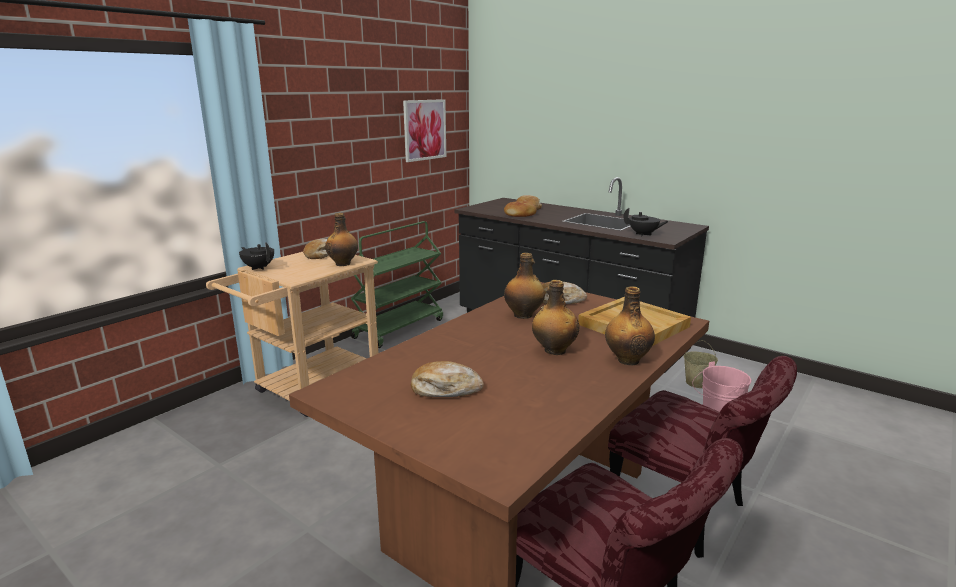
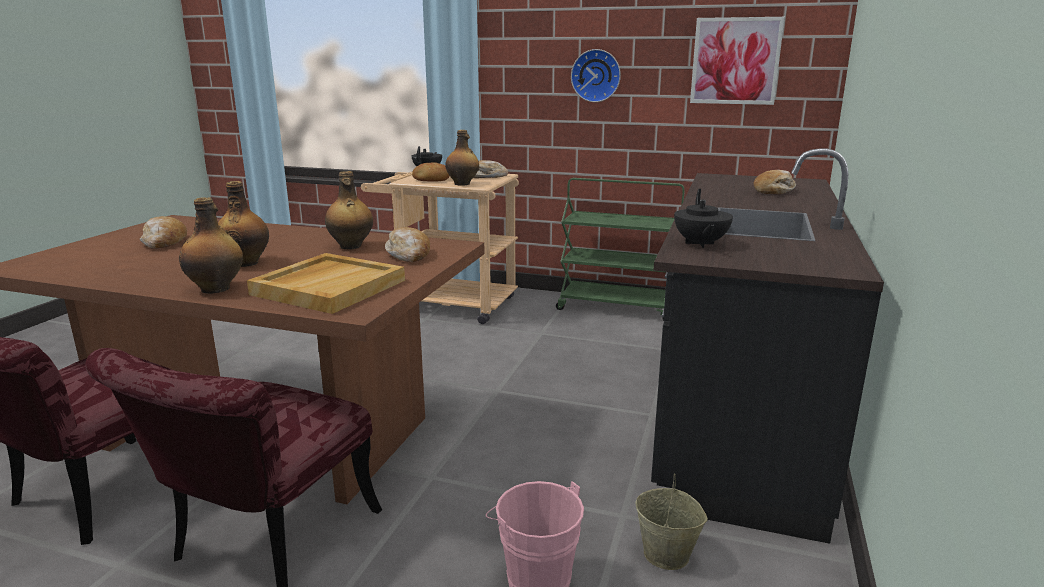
camera: 70 degrees right, 0 degrees up
bread [504,201,537,217] -> bread moved to [412,162,450,182]
none -> wall clock [571,49,621,102]

